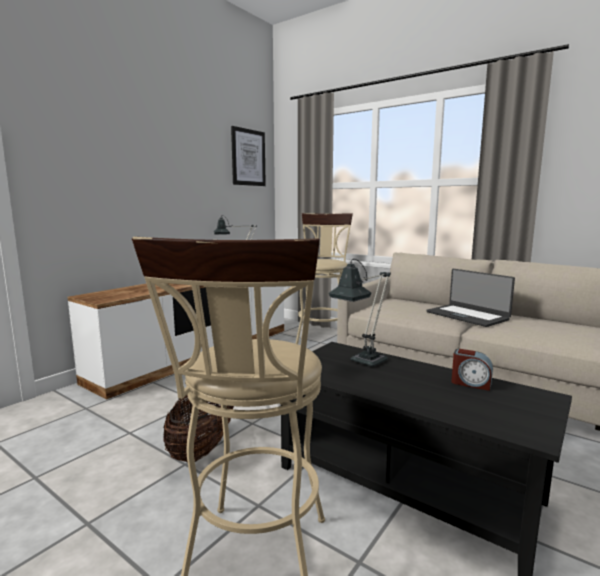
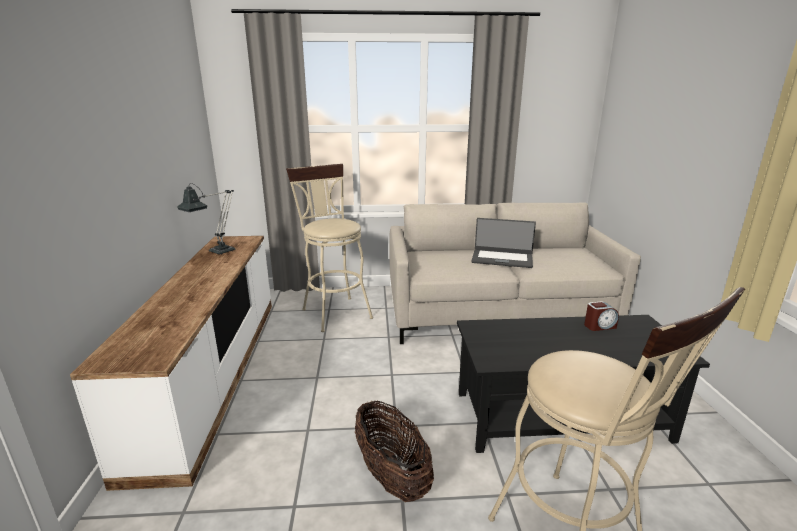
camera: 40 degrees left, 10 degrees up
picture [231,126,266,186] -> none
table lamp [329,259,391,366] -> none

